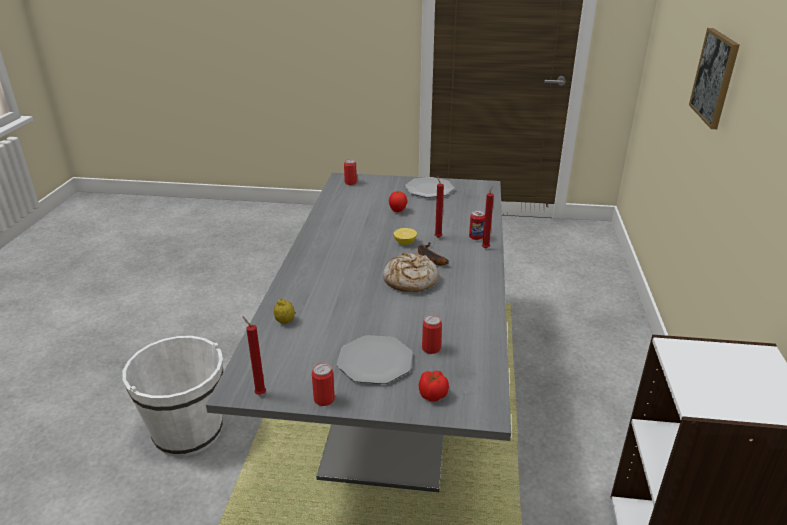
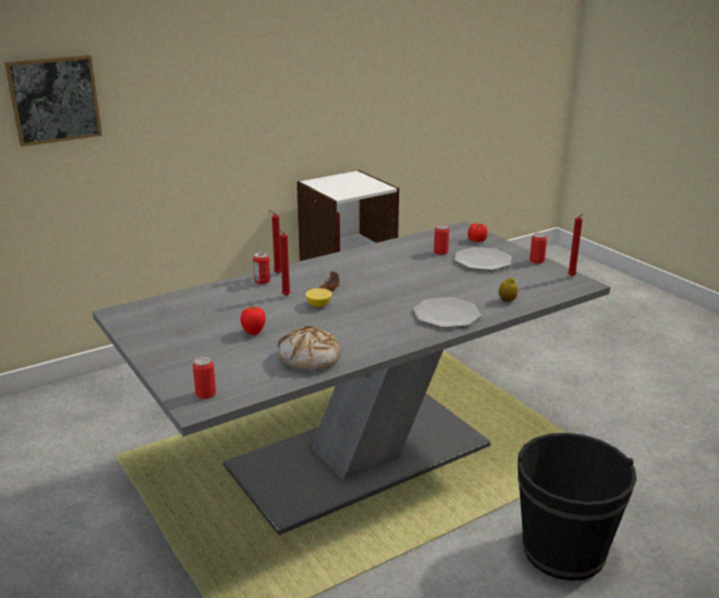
camera: 130 degrees left, 5 degrees down
white bucket [122,336,223,457] -> black bucket [518,433,637,581]
bread [383,252,439,292] -> bread moved to [278,326,340,371]
plate [405,177,454,198] -> plate moved to [413,297,481,328]

